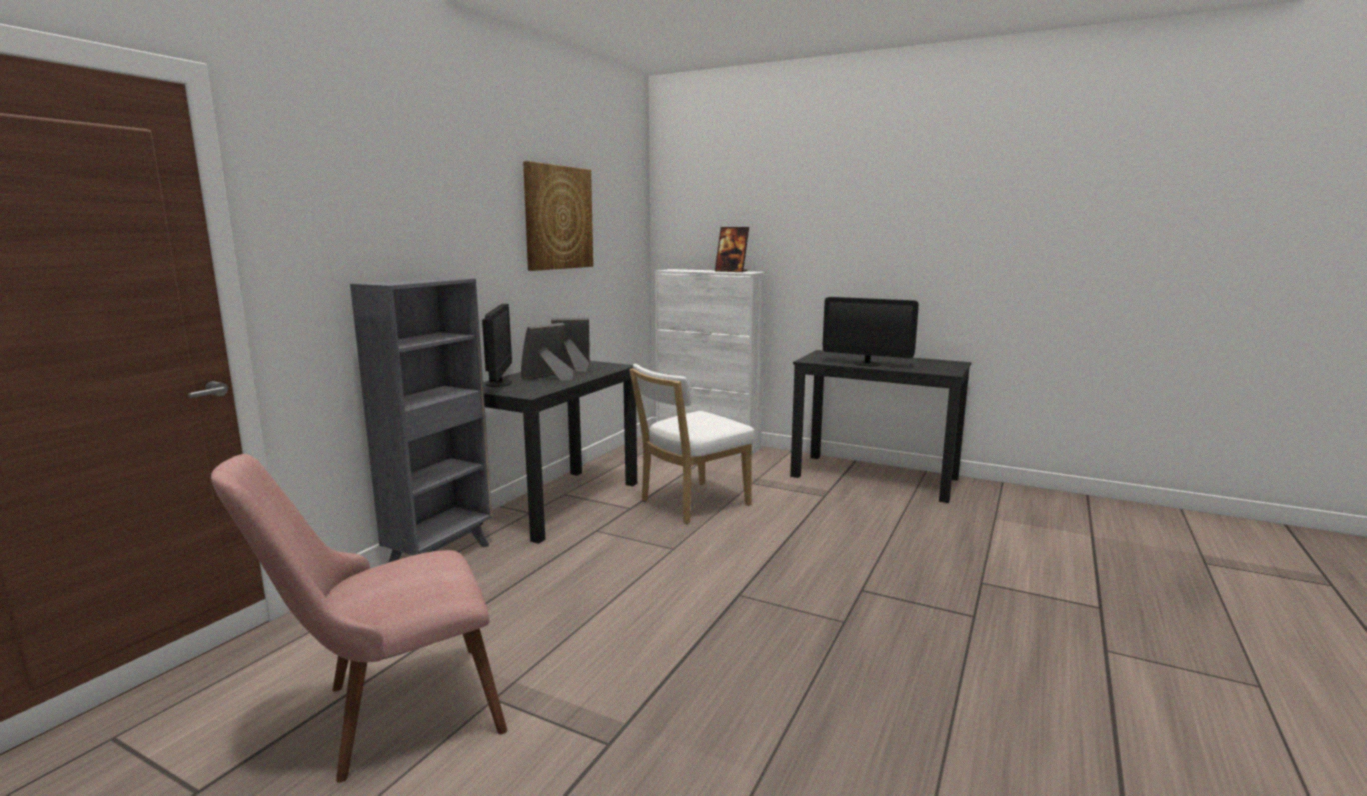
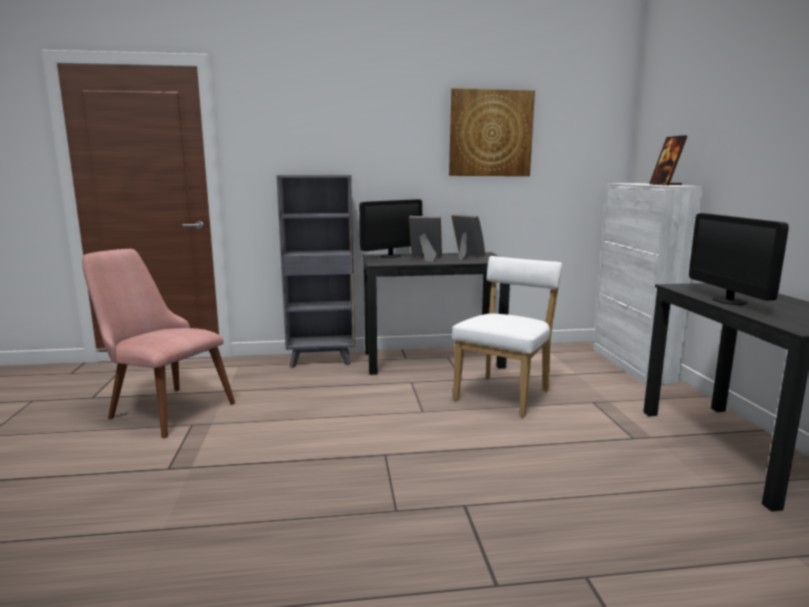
camera: 55 degrees right, 0 degrees up
white chair [629,364,755,524] -> white chair turned 105 degrees clockwise [452,256,562,417]

